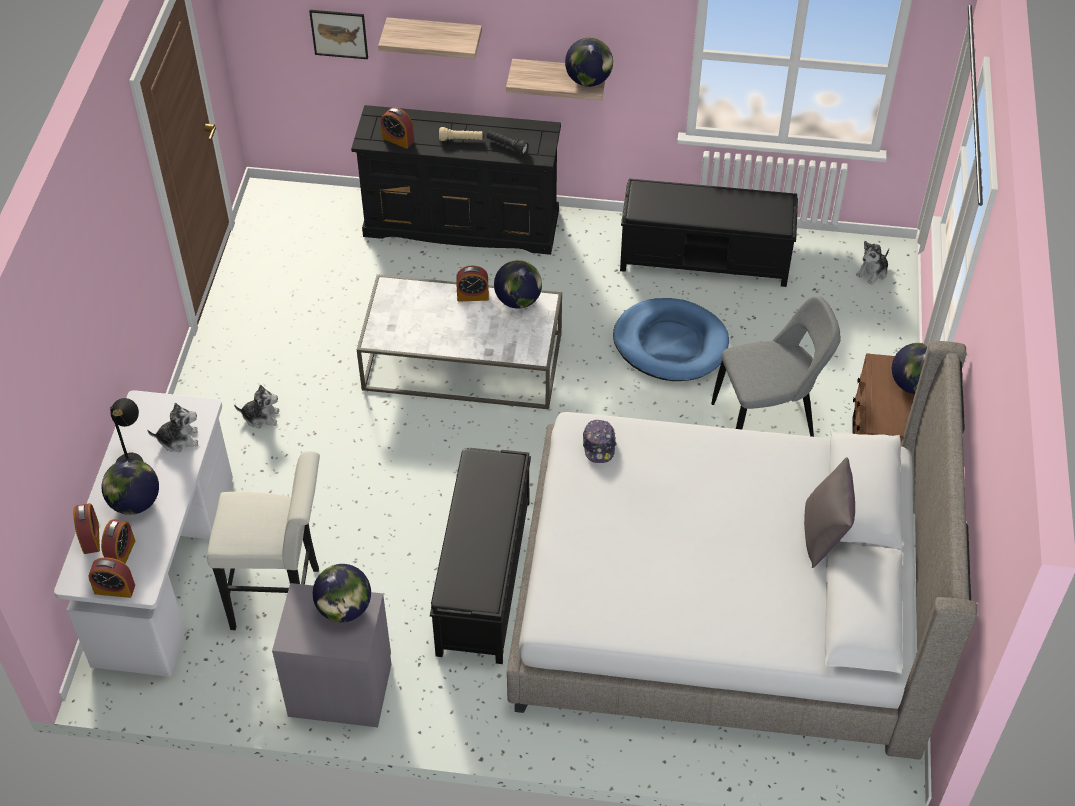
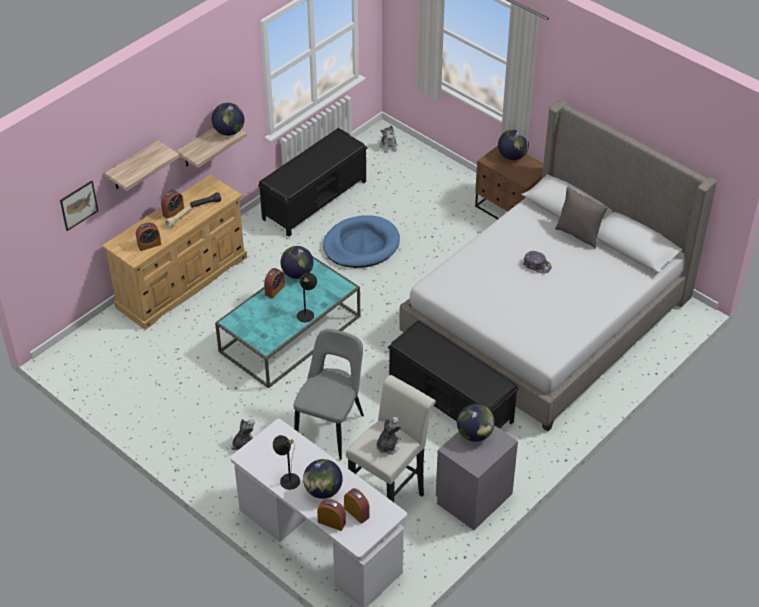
camera: 55 degrees left, 5 degrees down
alarm clock [88,557,135,598] -> alarm clock moved to [161,189,184,218]
plush toy [147,403,198,452] -> plush toy moved to [376,417,401,455]
black dresser [351,105,561,255] -> beige dresser [102,174,247,330]
white coffee table [357,274,562,409] -> turquoise coffee table [215,256,360,388]
cap [583,420,616,463] -> cap moved to [523,251,552,273]
grey chair [711,296,841,437] -> grey chair moved to [293,329,364,460]
none -> black table lamp [297,273,317,322]

